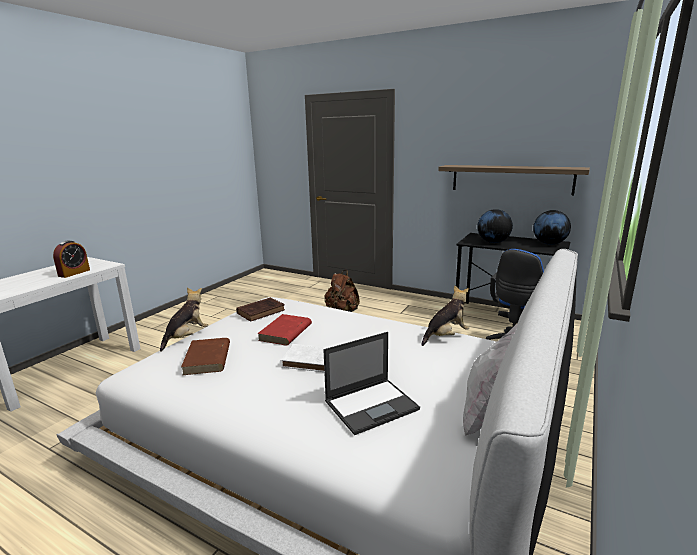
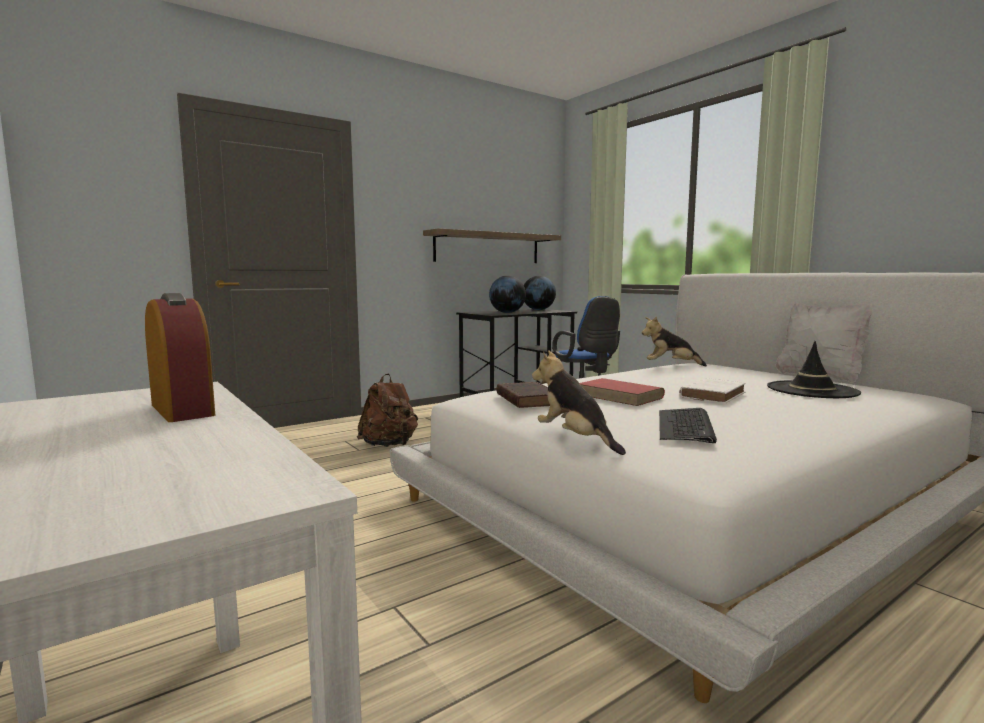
camera: 65 degrees left, 10 degrees down
brown book [181,338,230,375] -> keyboard [659,408,717,443]
laptop [323,332,420,435] -> black hat [767,341,861,398]
plush toy [421,285,469,346] -> plush toy turned 75 degrees counterclockwise [642,317,707,366]

